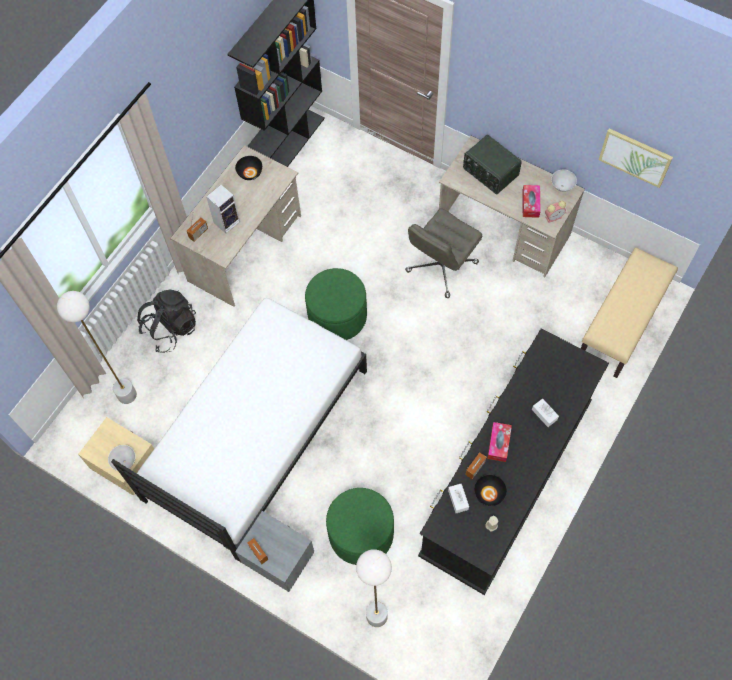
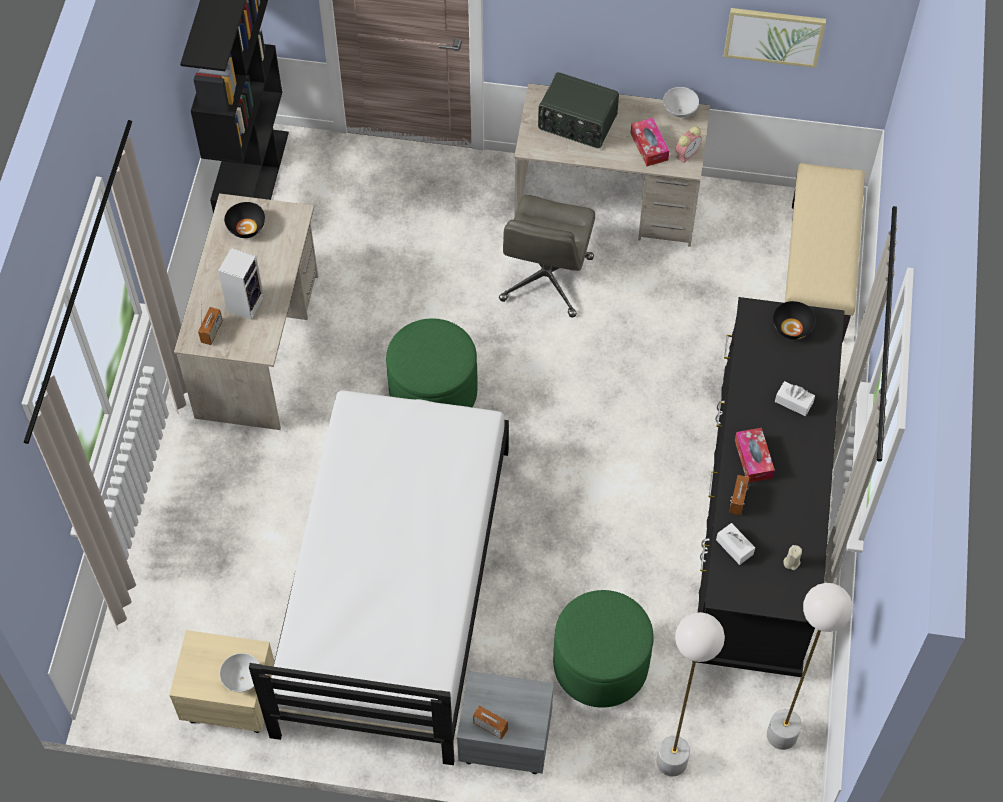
camera: 25 degrees left, 5 degrees down
white floor lamp [57,291,137,404] -> white floor lamp moved to [767,583,853,750]
black backpack [137,290,196,353] -> none
black bowl [474,475,507,506] -> black bowl moved to [773,301,816,340]

